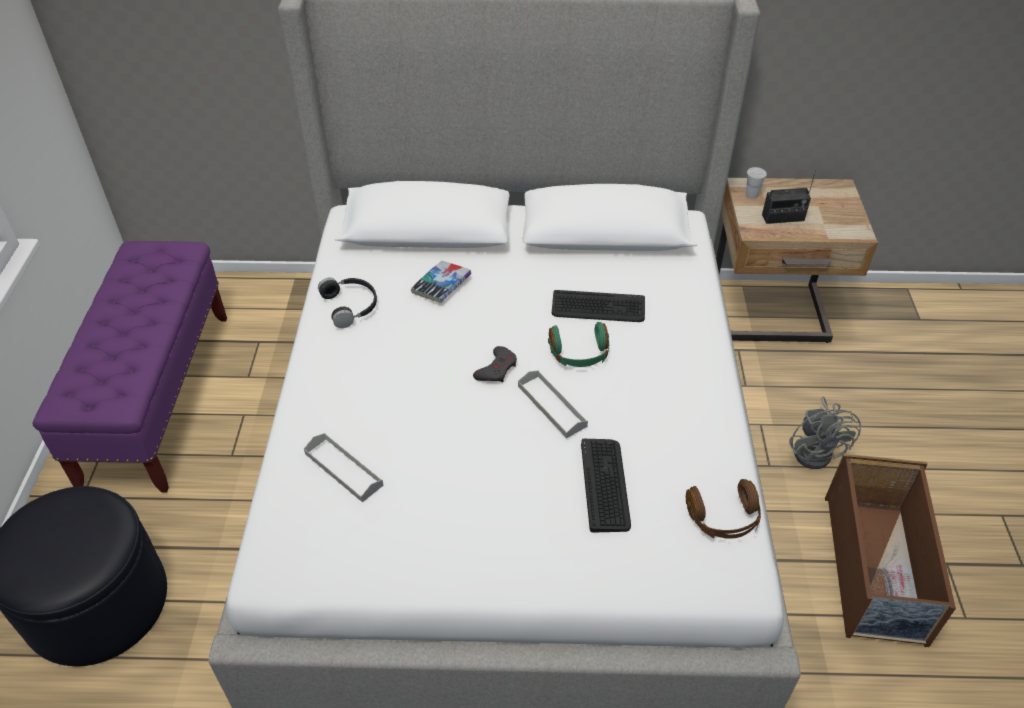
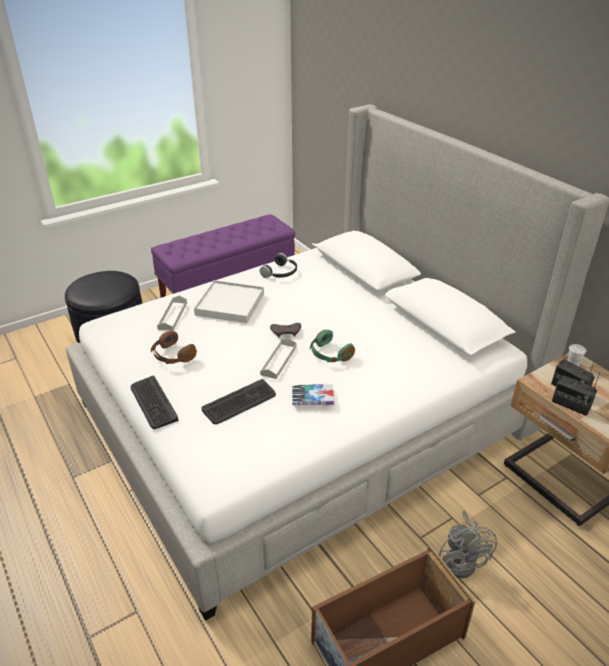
camera: 55 degrees right, 10 degrees down
book [411,261,471,303] -> book moved to [292,384,334,406]
keyboard [552,290,645,322] -> keyboard moved to [131,376,178,429]
brown headphones [686,479,761,539] -> brown headphones moved to [151,331,197,364]
grey fan [789,397,861,469] -> grey fan turned 60 degrees counterclockwise [438,510,497,578]
none -> white tray [194,280,264,323]
none -> radio [552,373,600,416]

